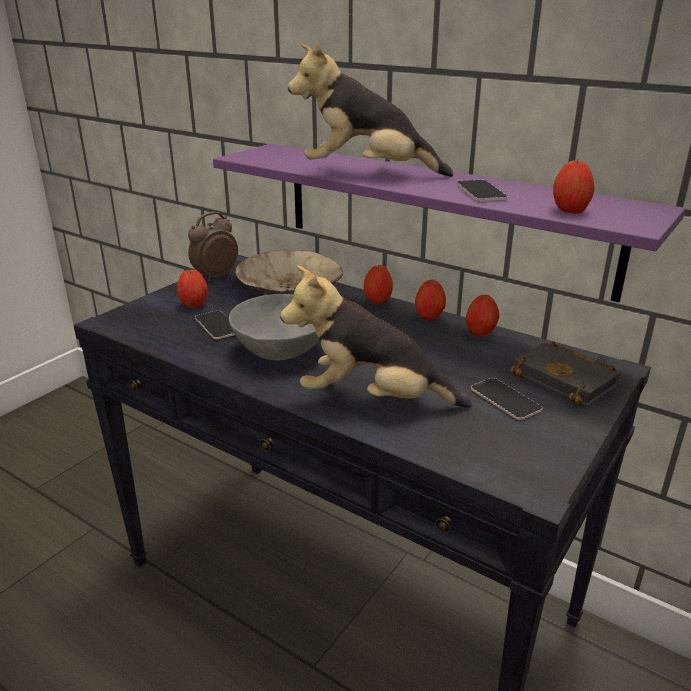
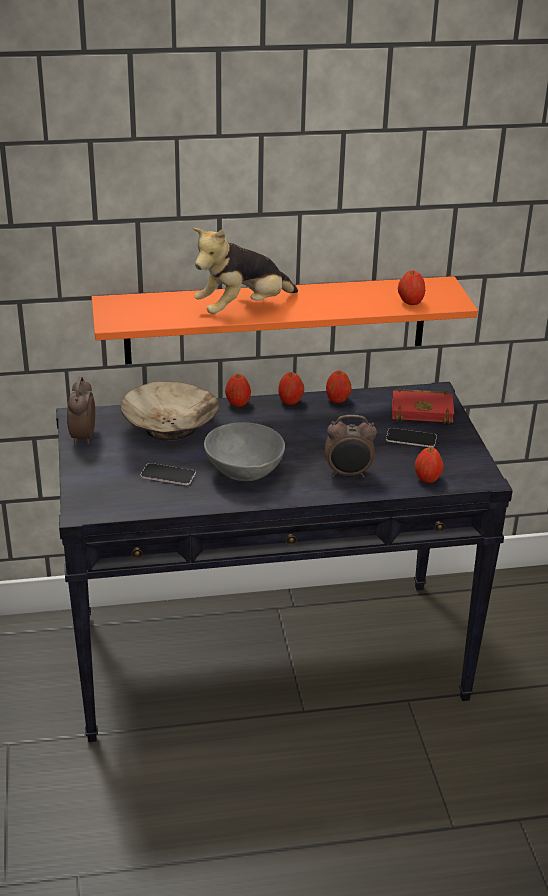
camera: 45 degrees left, 5 degrees up
apple [177,269,208,308] -> apple moved to [415,447,443,483]
purple shelf [213,143,685,302] -> orange shelf [92,276,478,365]
plush toy [280,265,472,408] -> alarm clock [325,415,377,478]
phone [457,180,508,201] -> none
black book [510,341,621,406] -> red book [392,388,454,424]

